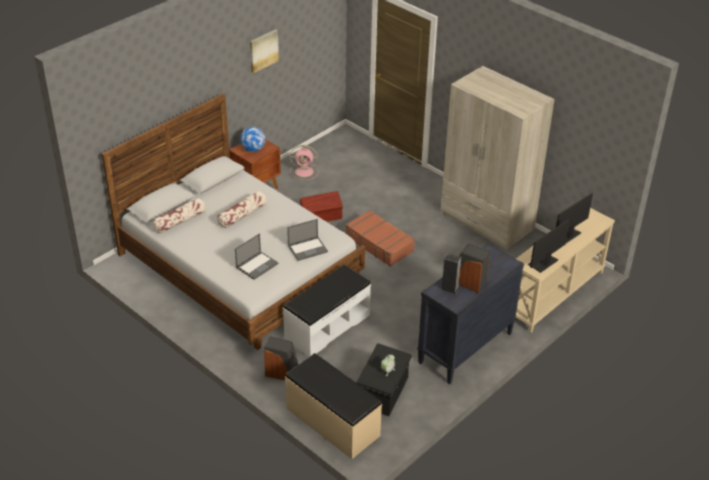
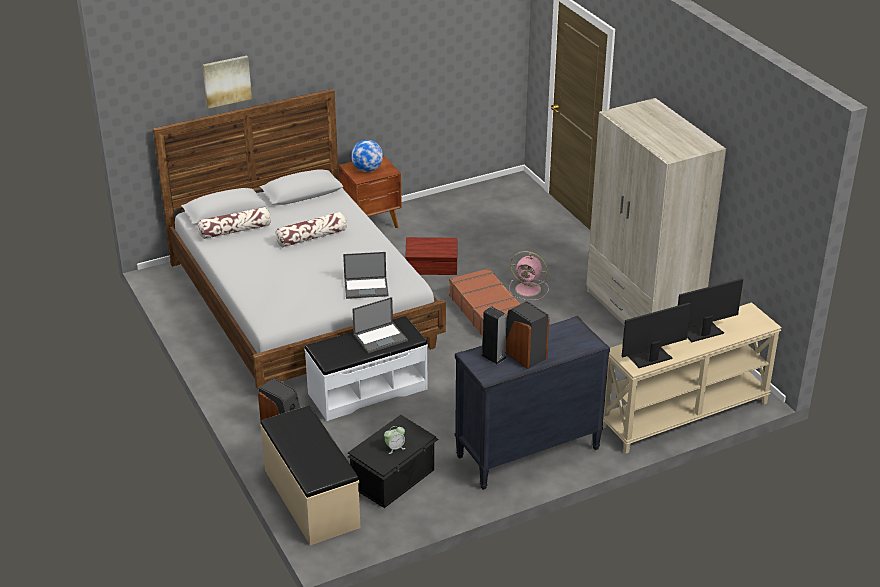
camera: 20 degrees right, 5 degrees down
laptop [235,233,278,280] -> laptop moved to [352,297,408,353]
picture [250,29,279,73] -> picture moved to [203,55,252,109]
pink fan [290,145,319,180] -> pink fan moved to [509,251,549,300]

